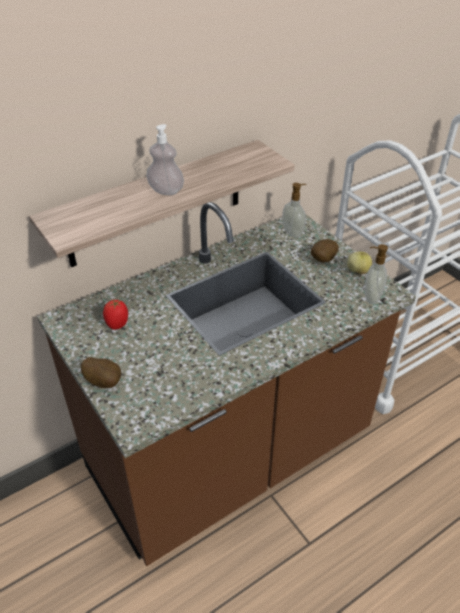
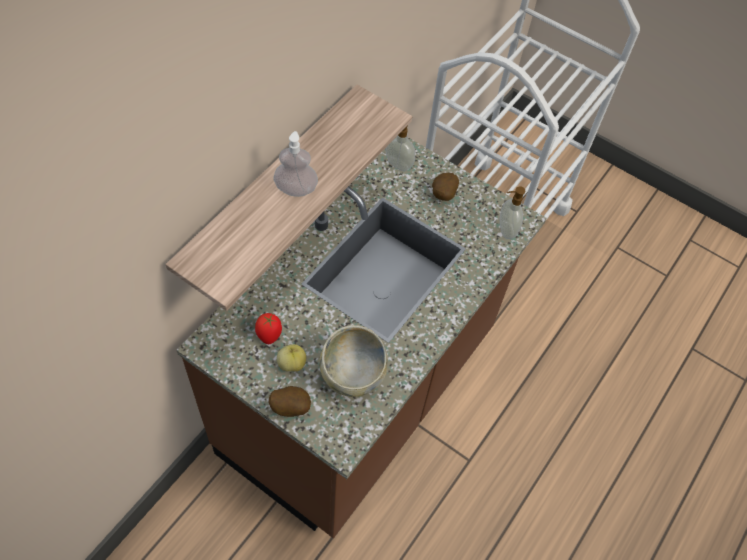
camera: 25 degrees left, 15 degrees up
apple [347,252,372,274] -> apple moved to [277,344,306,372]
none -> beige bowl [320,325,388,397]

